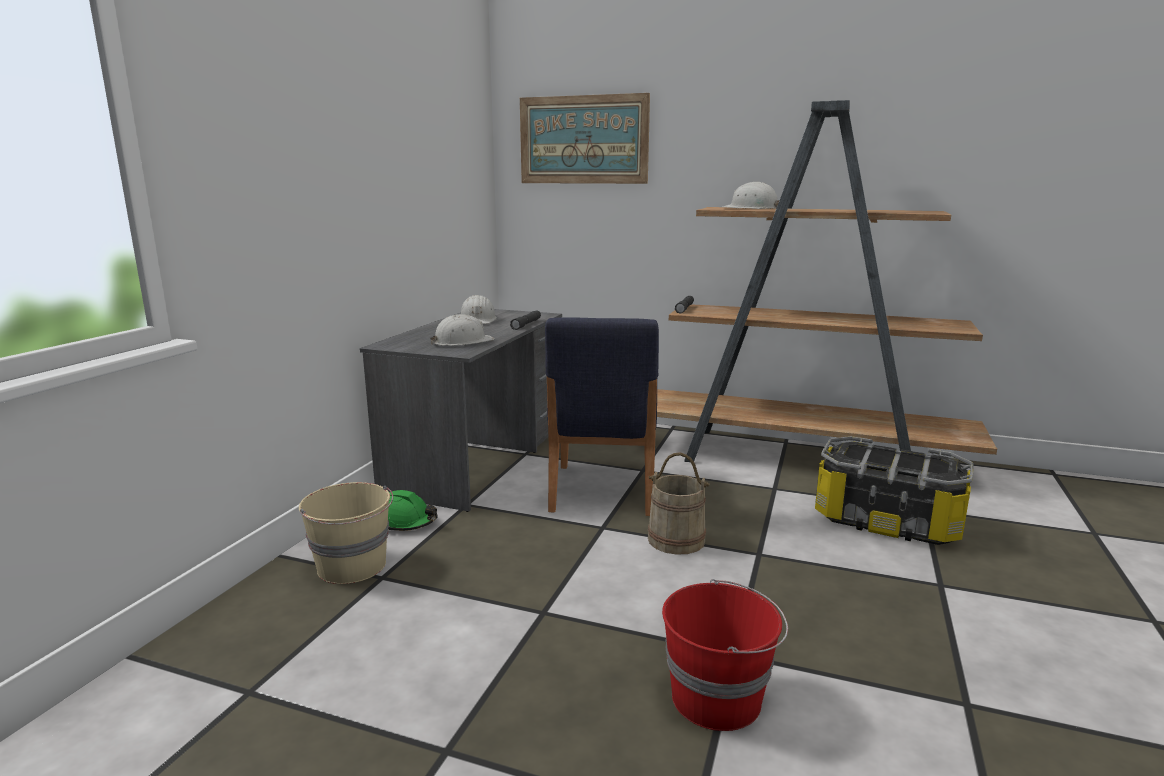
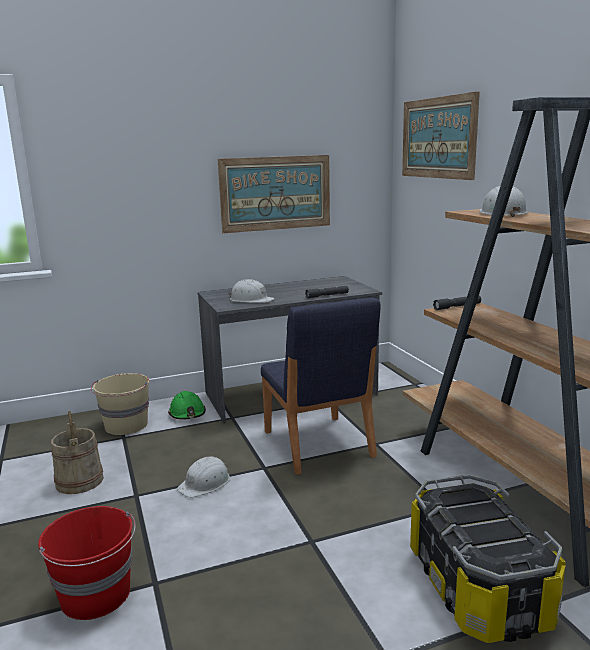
camera: 50 degrees right, 0 degrees up
white hard hat [461,295,497,324] -> white hard hat moved to [177,457,230,498]
blue chair [545,317,659,516] -> blue chair turned 75 degrees counterclockwise [261,298,381,475]
beige bucket [648,452,710,555] -> beige bucket moved to [51,411,104,494]
none -> picture [218,155,330,233]

